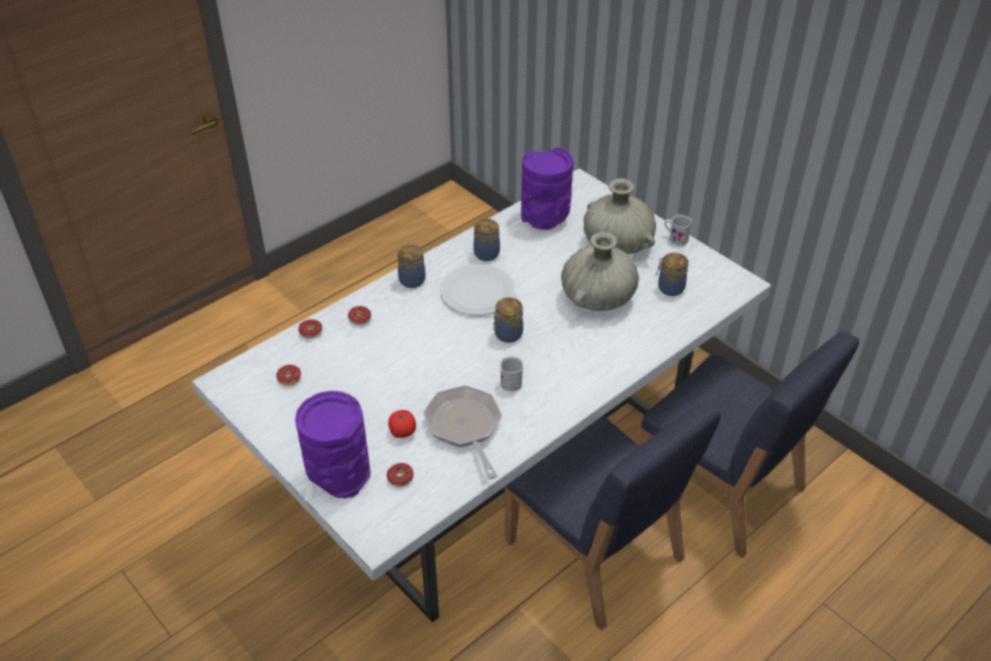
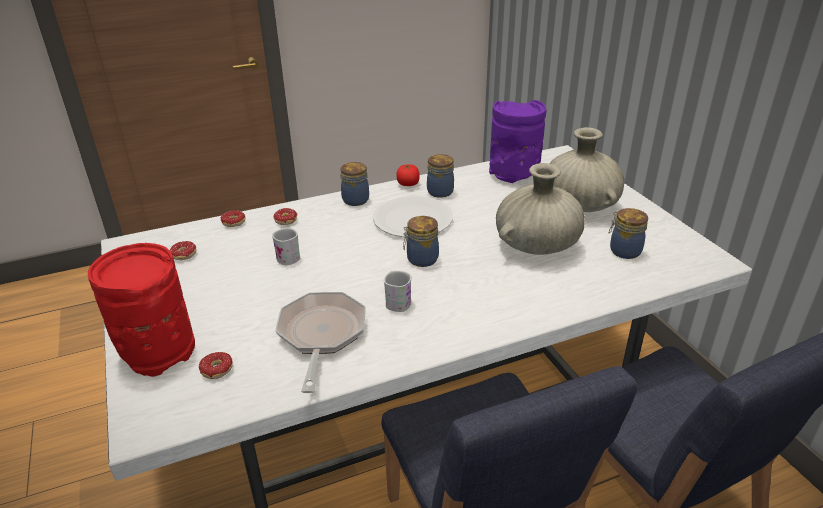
camera: 20 degrees right, 10 degrees down
purple vase [295,391,370,498] -> red vase [88,243,195,377]
tomato [388,410,416,438] -> tomato moved to [396,164,419,186]
white mug [664,215,692,246] -> white mug moved to [272,227,300,265]

